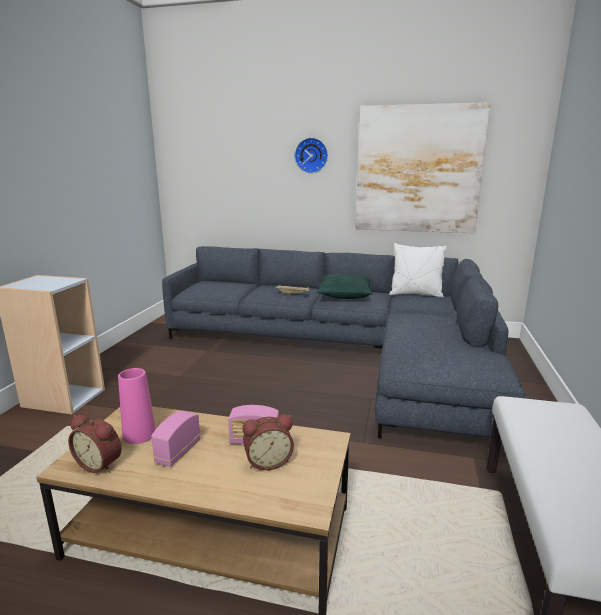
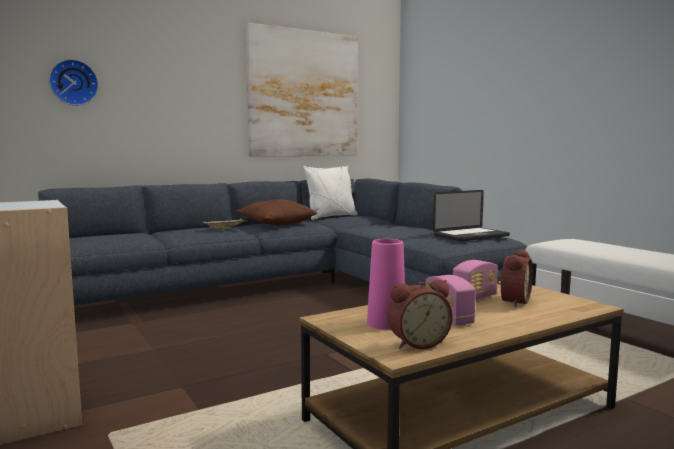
camera: 45 degrees left, 10 degrees down
wall clock [295,137,328,174] -> wall clock moved to [49,59,99,106]
green pillow [317,274,373,299] -> brown pillow [236,199,318,225]
none -> laptop [433,190,510,241]

